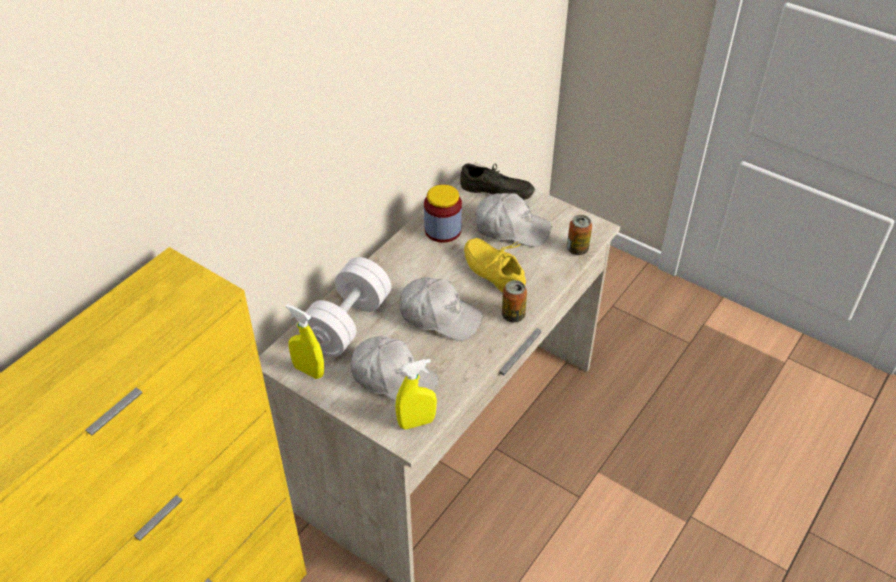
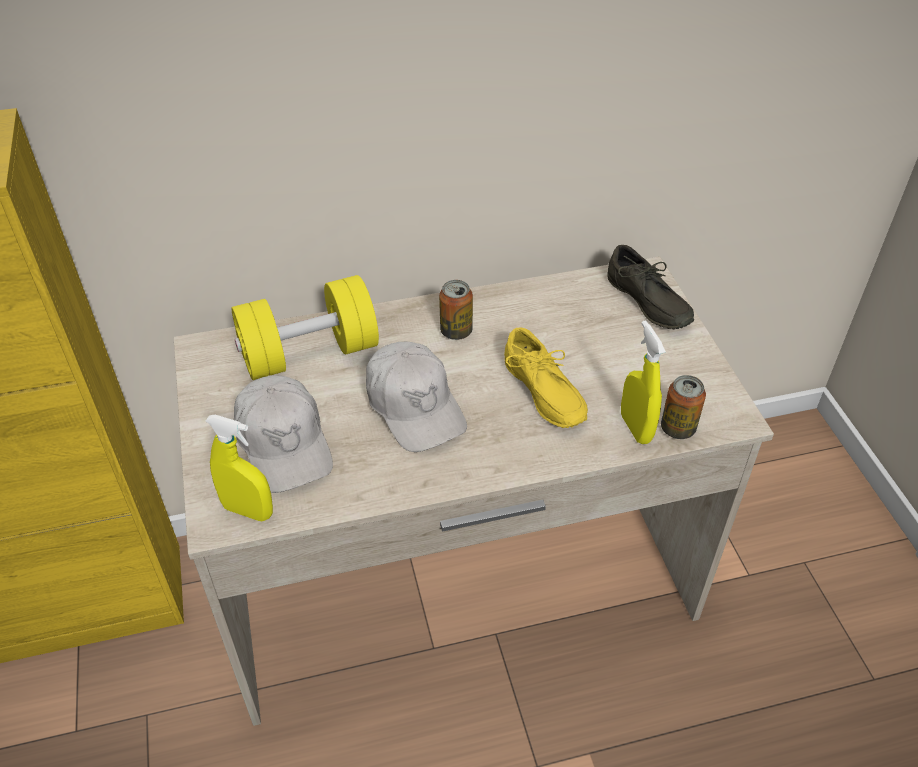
camera: 40 degrees right, 0 degrees up
yellow spray bottle [286,304,324,379] -> yellow spray bottle moved to [621,320,666,444]
white dumbbell [298,257,391,357] -> yellow dumbbell [231,275,379,380]
jar [424,185,462,243] -> none
yellow shoe [464,238,526,293] -> yellow shoe turned 150 degrees clockwise [504,327,588,428]
white cap [475,193,551,247] -> none
can [502,280,527,323] -> can moved to [439,280,473,340]

